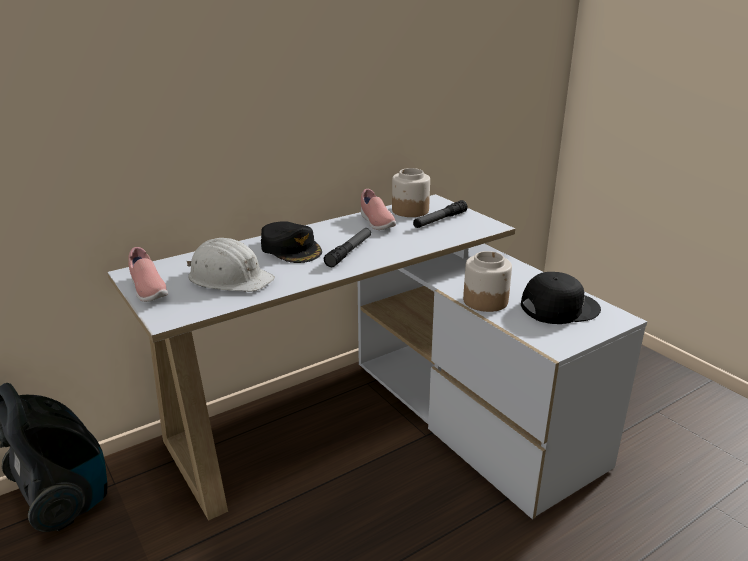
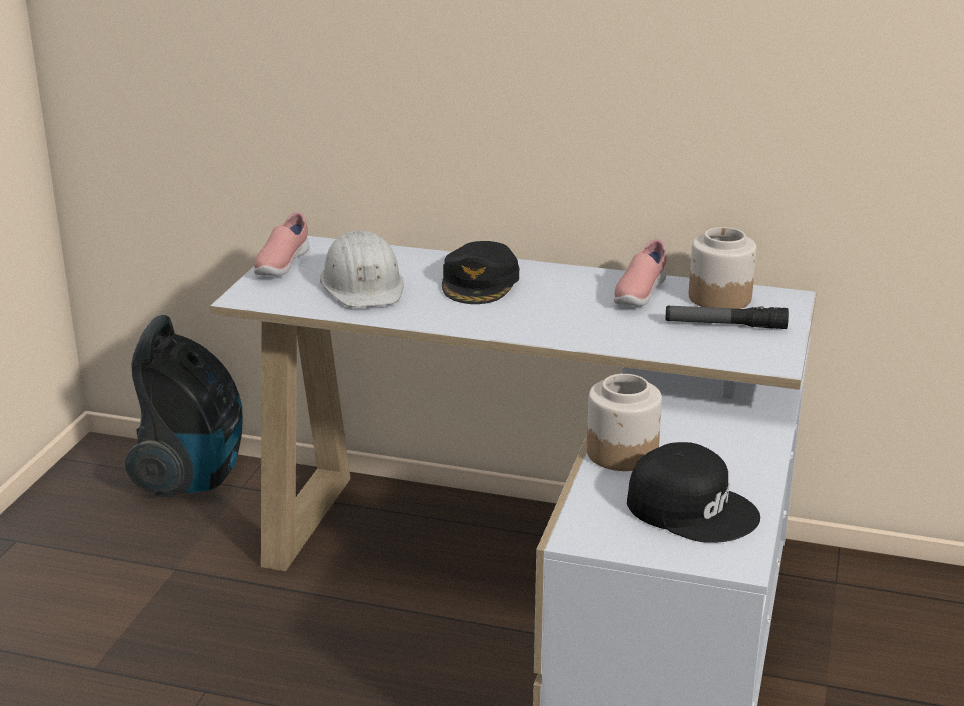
camera: 50 degrees right, 0 degrees up
flashlight [324,228,371,267] -> none

